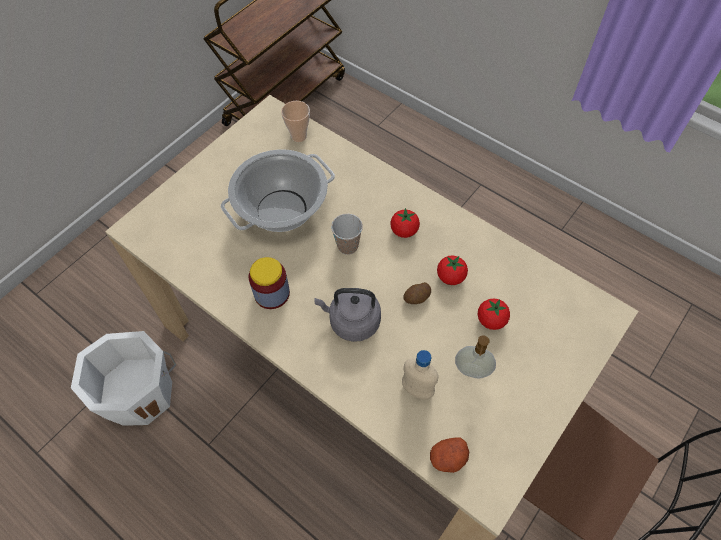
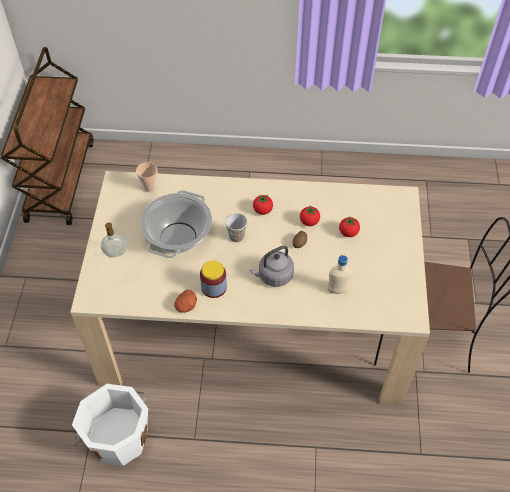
camera: 35 degrees left, 5 degrees down
potato [430,437,469,473] -> potato moved to [174,289,197,313]
soap dispenser [455,335,496,378] -> soap dispenser moved to [101,223,127,257]

